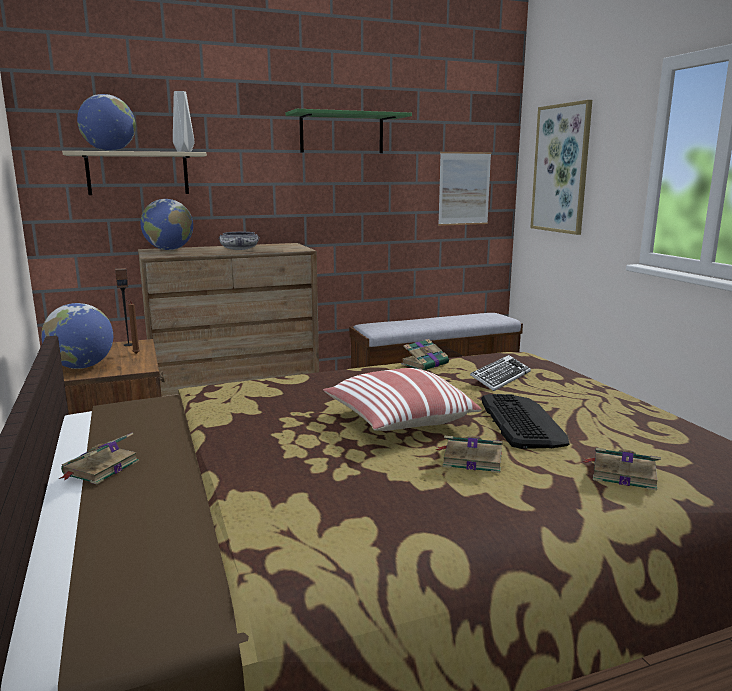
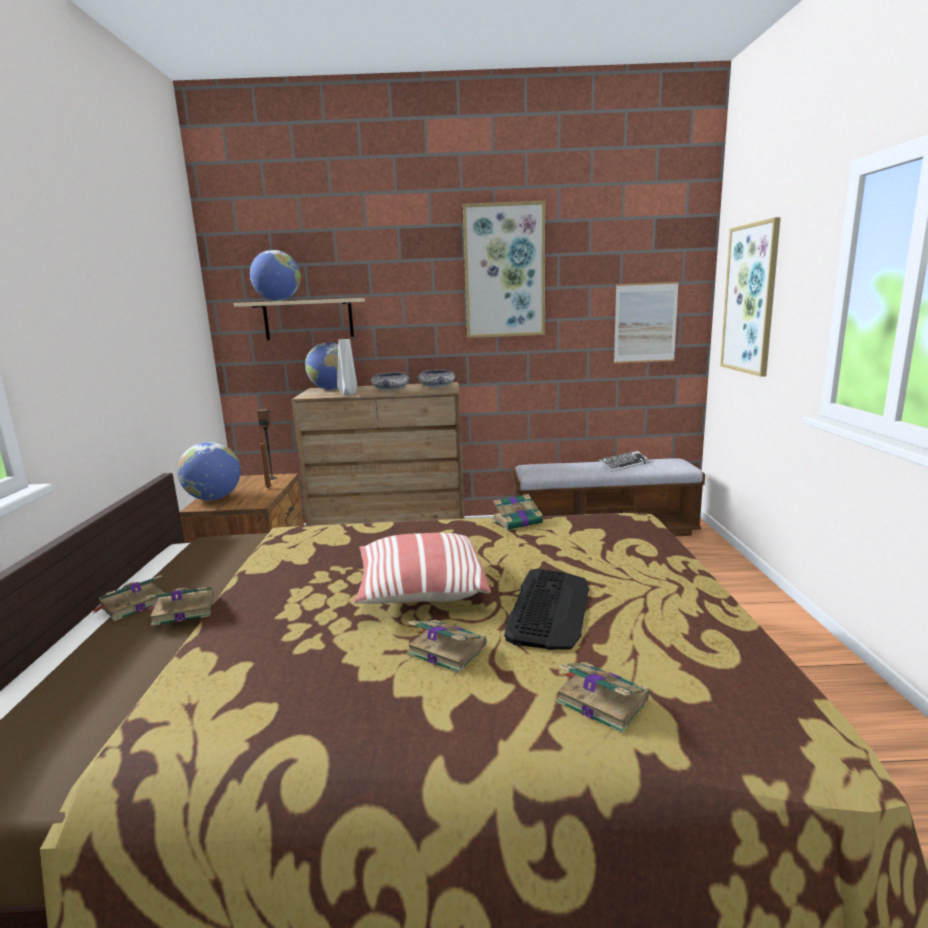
camera: 20 degrees right, 0 degrees up
grey vase [173,91,195,152] -> grey vase moved to [337,339,357,396]
green shelf [285,109,412,153] -> picture [463,201,545,338]
keyboard [470,355,531,391] -> keyboard moved to [599,451,651,472]
none -> book [145,587,215,626]
none -> bowl [417,370,455,388]

